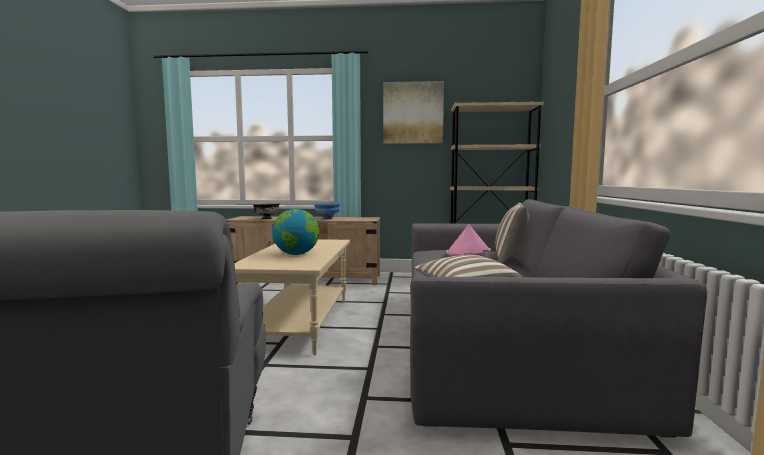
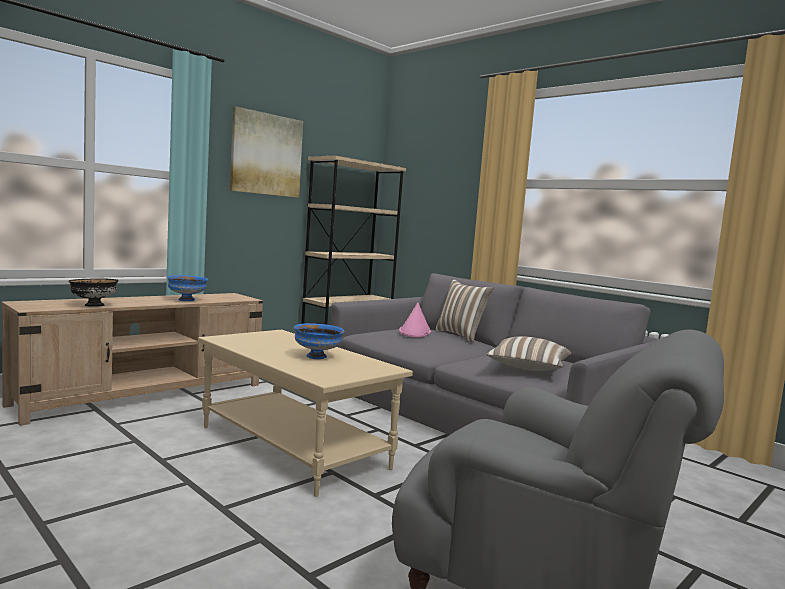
camera: 50 degrees left, 0 degrees up
globe [272,209,319,255] -> blue bowl [294,323,344,359]

